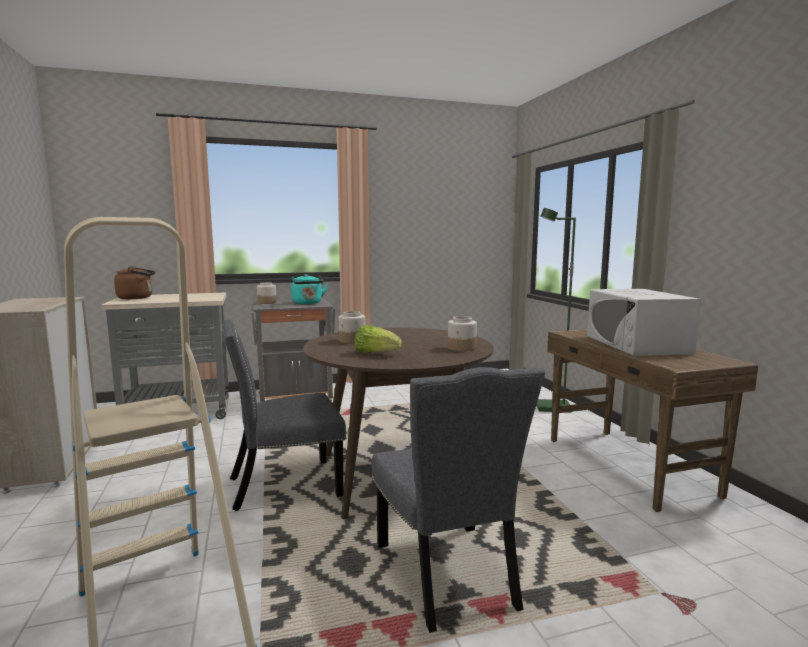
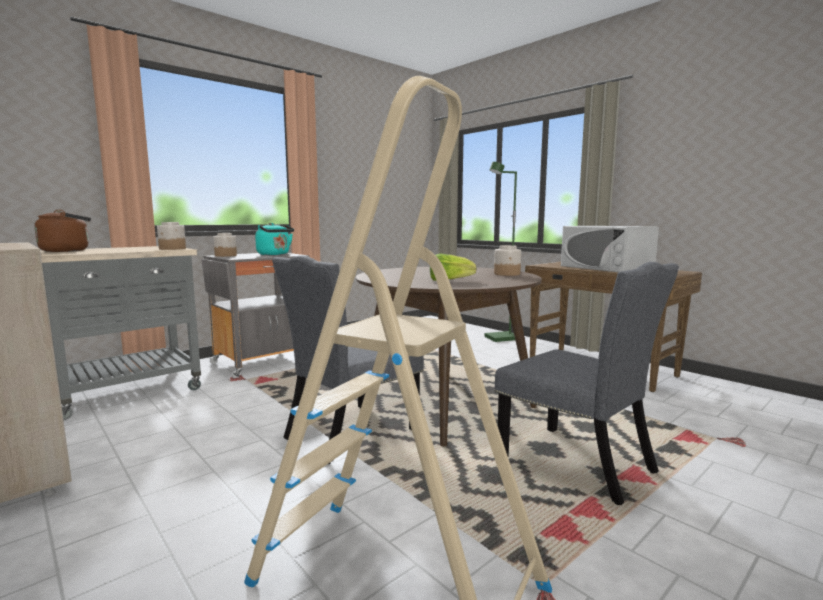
camera: 25 degrees left, 0 degrees up
jar [339,311,365,343] -> jar moved to [157,222,186,250]

